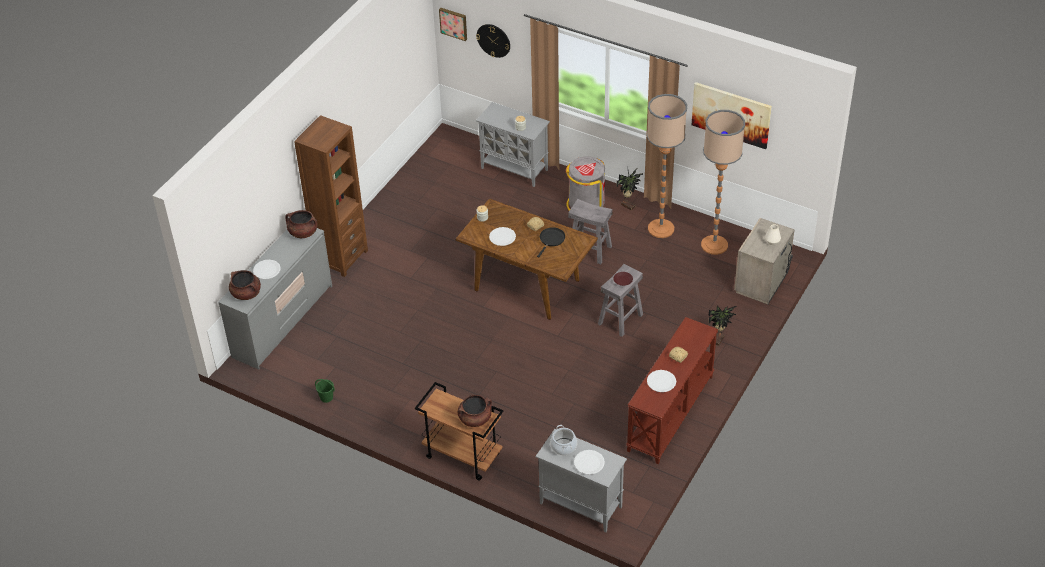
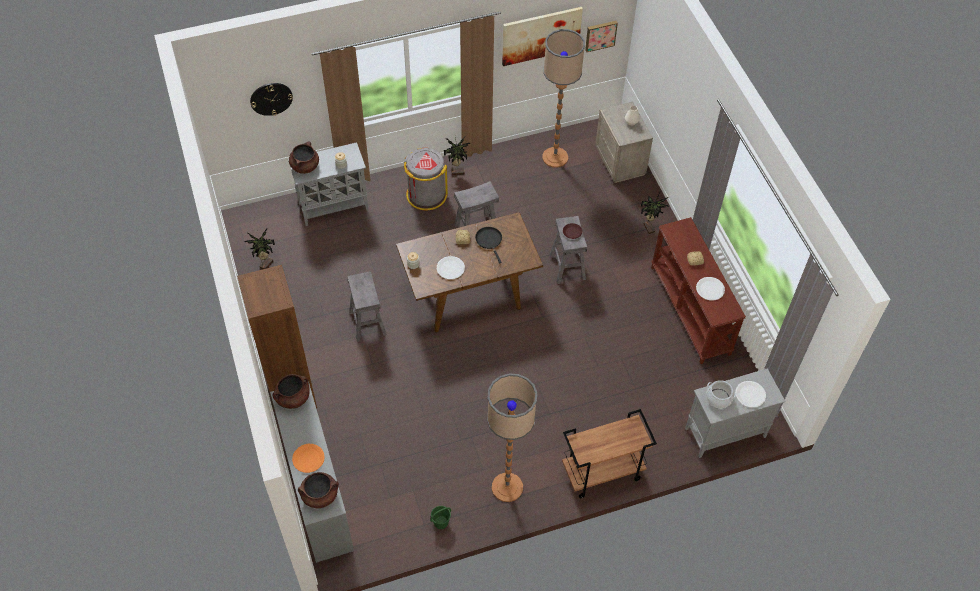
camera: 50 degrees left, 10 degrees up
white plate [253,260,281,279] -> orange plate [292,444,325,473]
picture [439,8,467,41] -> picture moved to [585,21,618,52]
brown cooking pot [457,395,492,427] -> brown cooking pot moved to [289,141,319,174]
floor lamp [647,94,687,238] -> floor lamp moved to [487,373,537,502]
none -> potted plant [244,229,275,269]
none -> grey stool [347,271,387,342]

